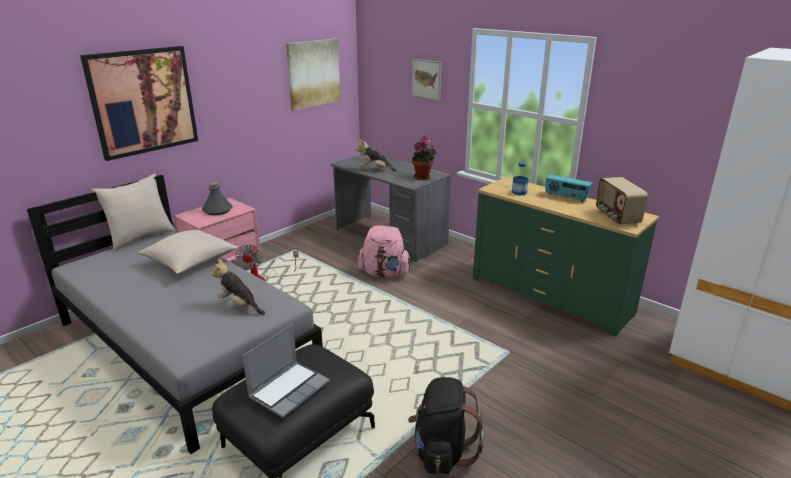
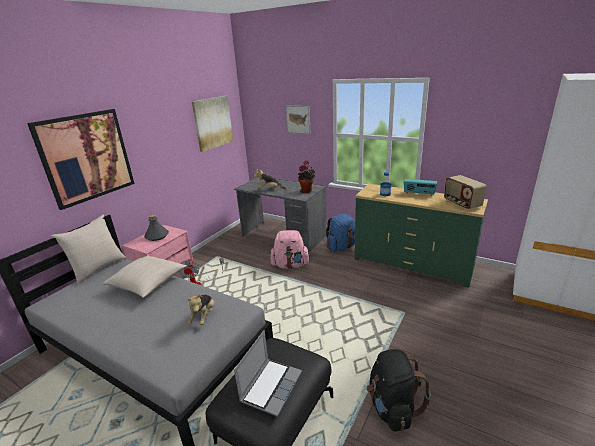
camera: 10 degrees left, 0 degrees up
plush toy [210,259,265,315] -> plush toy turned 105 degrees counterclockwise [187,294,215,325]
none -> blue backpack [326,213,355,251]

